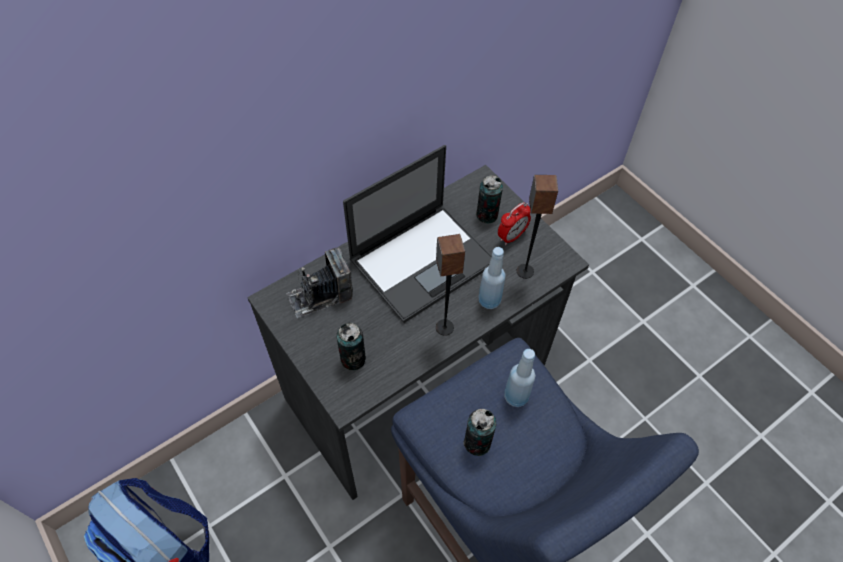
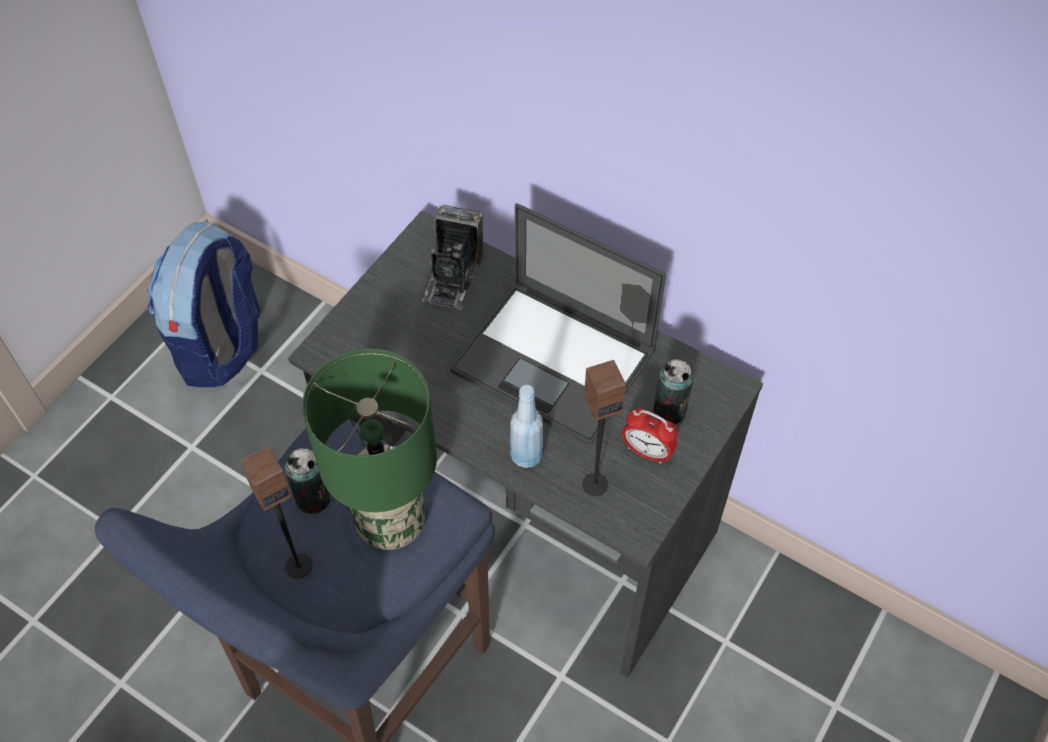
camera: 70 degrees right, 0 degrees up
camera [286,248,353,318] -> camera turned 120 degrees counterclockwise [422,205,483,309]
can [336,323,366,370] -> none
speaker [436,234,465,336] -> speaker moved to [240,446,312,579]
blue bottle [504,349,536,407] -> green table lamp [302,349,437,550]

